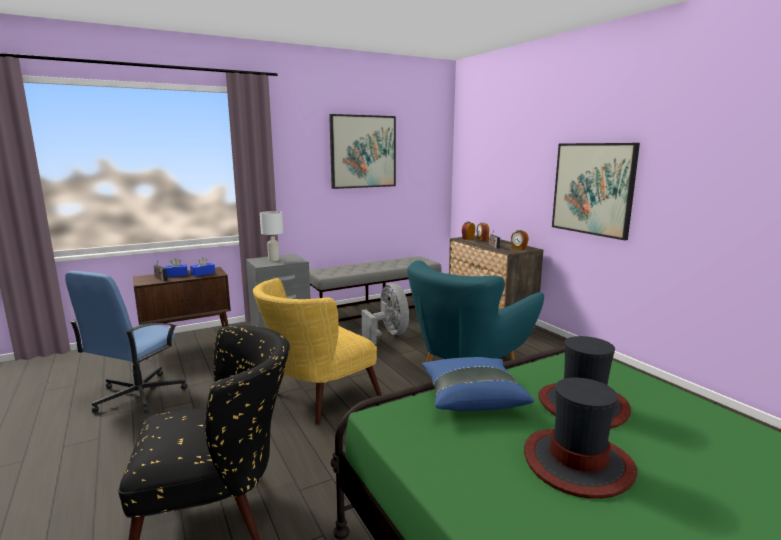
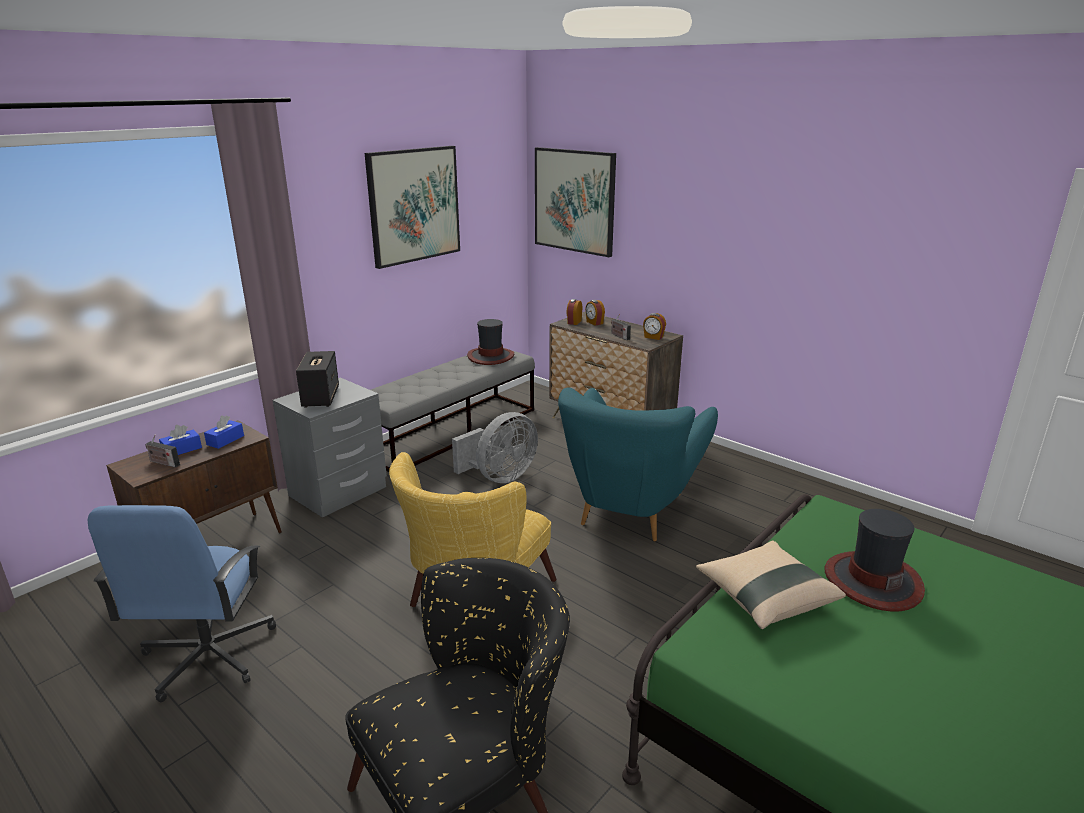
camera: 20 degrees left, 10 degrees up
white table lamp [260,211,283,261] -> speaker [296,351,339,408]
grey fan [362,283,409,345] -> grey fan turned 90 degrees clockwise [452,412,538,483]
blue pillow [422,357,534,411] -> beige pillow [696,541,846,629]
hat [524,377,637,499] -> hat moved to [467,319,514,365]
picture [552,143,640,240] -> picture moved to [535,147,616,257]

